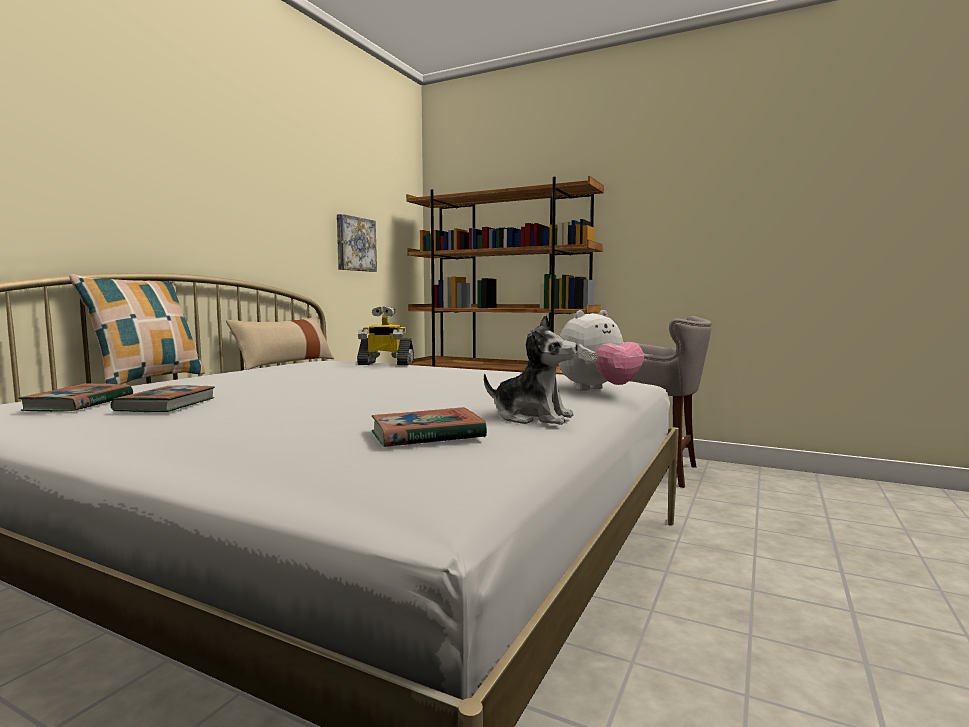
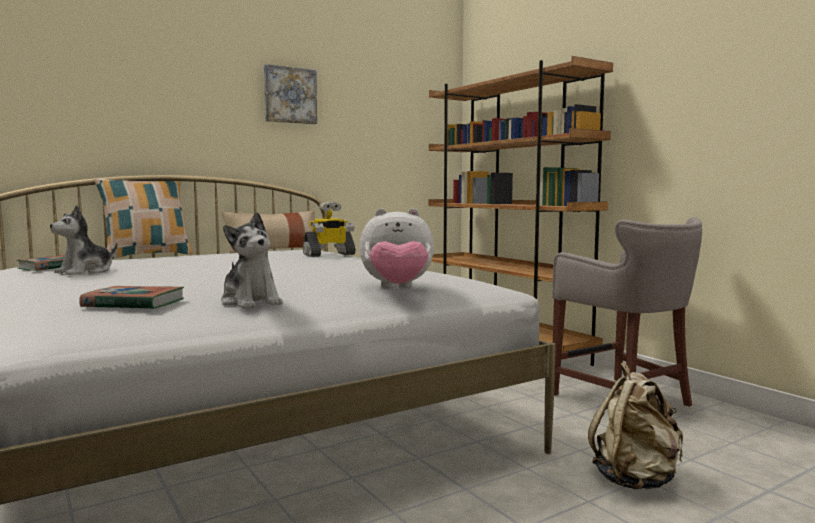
camera: 30 degrees right, 0 degrees up
book [111,385,215,412] -> plush toy [50,205,118,275]
picture [337,214,377,272] -> picture moved to [264,64,317,124]
toy robot [357,306,414,365] -> toy robot turned 60 degrees counterclockwise [303,202,356,257]
none -> beige backpack [588,362,683,490]

